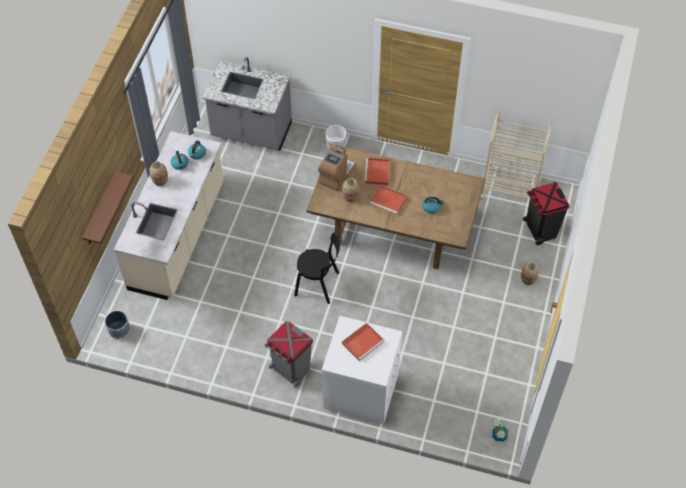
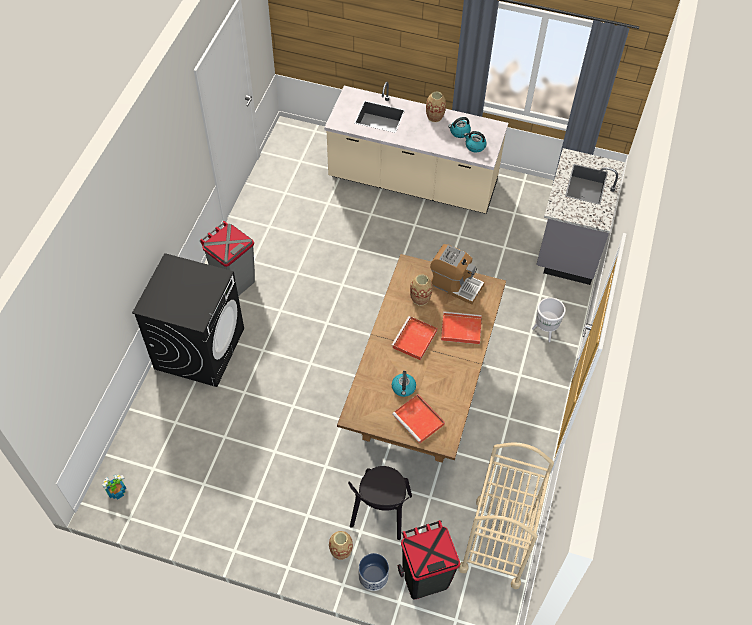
camera: 90 degrees right, 0 degrees up
brown shelf [82,172,133,244] -> none
planter [105,311,130,339] -> planter moved to [359,553,389,591]
black chair [294,233,340,304] -> black chair moved to [348,466,412,540]
white washing machine [322,316,402,424] -> black washing machine [132,253,244,387]
red tray [342,323,384,361] -> red tray moved to [392,394,445,443]

